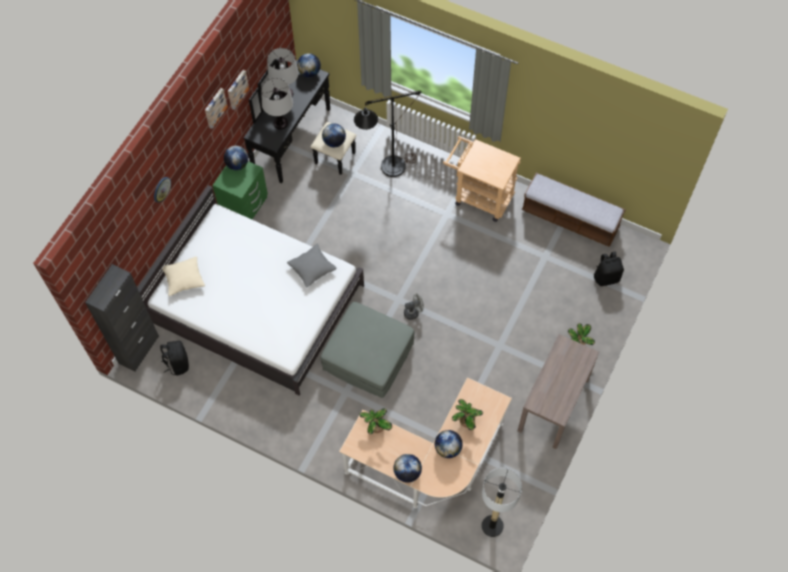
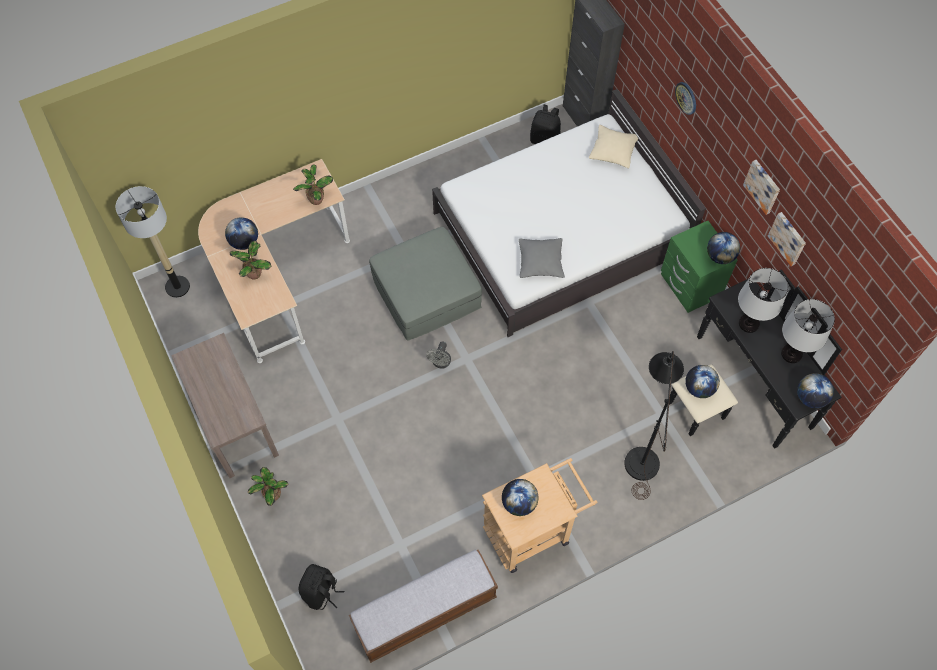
camera: 125 degrees right, 0 degrees up
globe [393,454,422,483] -> globe moved to [502,479,539,516]

